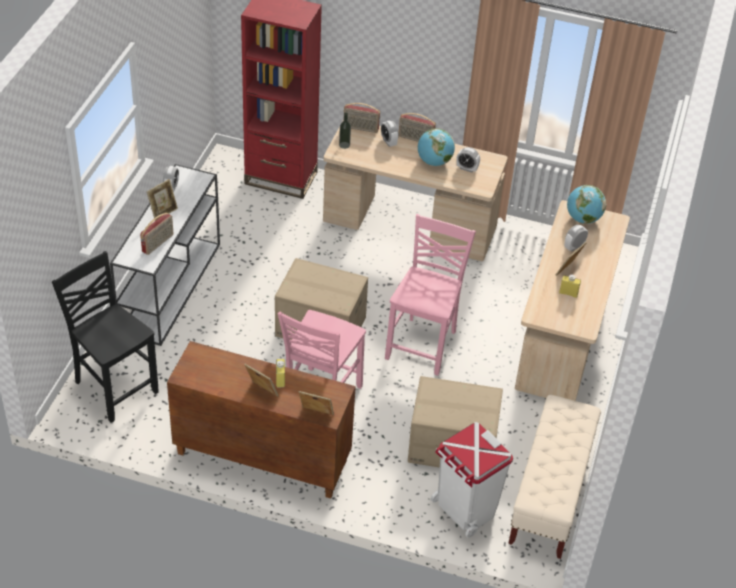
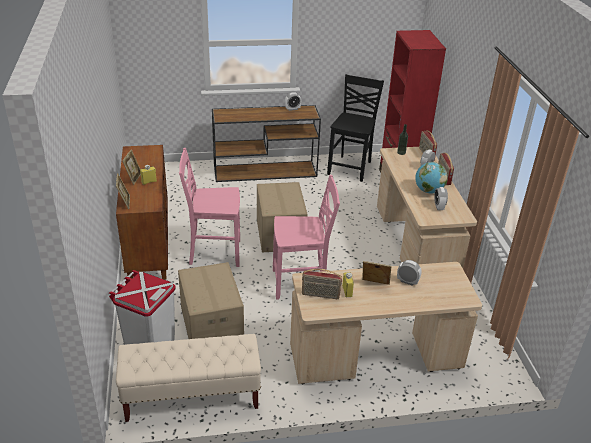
camera: 65 degrees right, 10 degrees down
black chair [52,251,159,423] -> black chair moved to [327,74,384,182]
white console table [110,164,220,346] -> brown console table [212,105,321,182]
radio [140,213,173,255] -> radio moved to [302,269,342,299]
picture frame [147,179,178,221] -> none
globe [567,185,606,224] -> none

